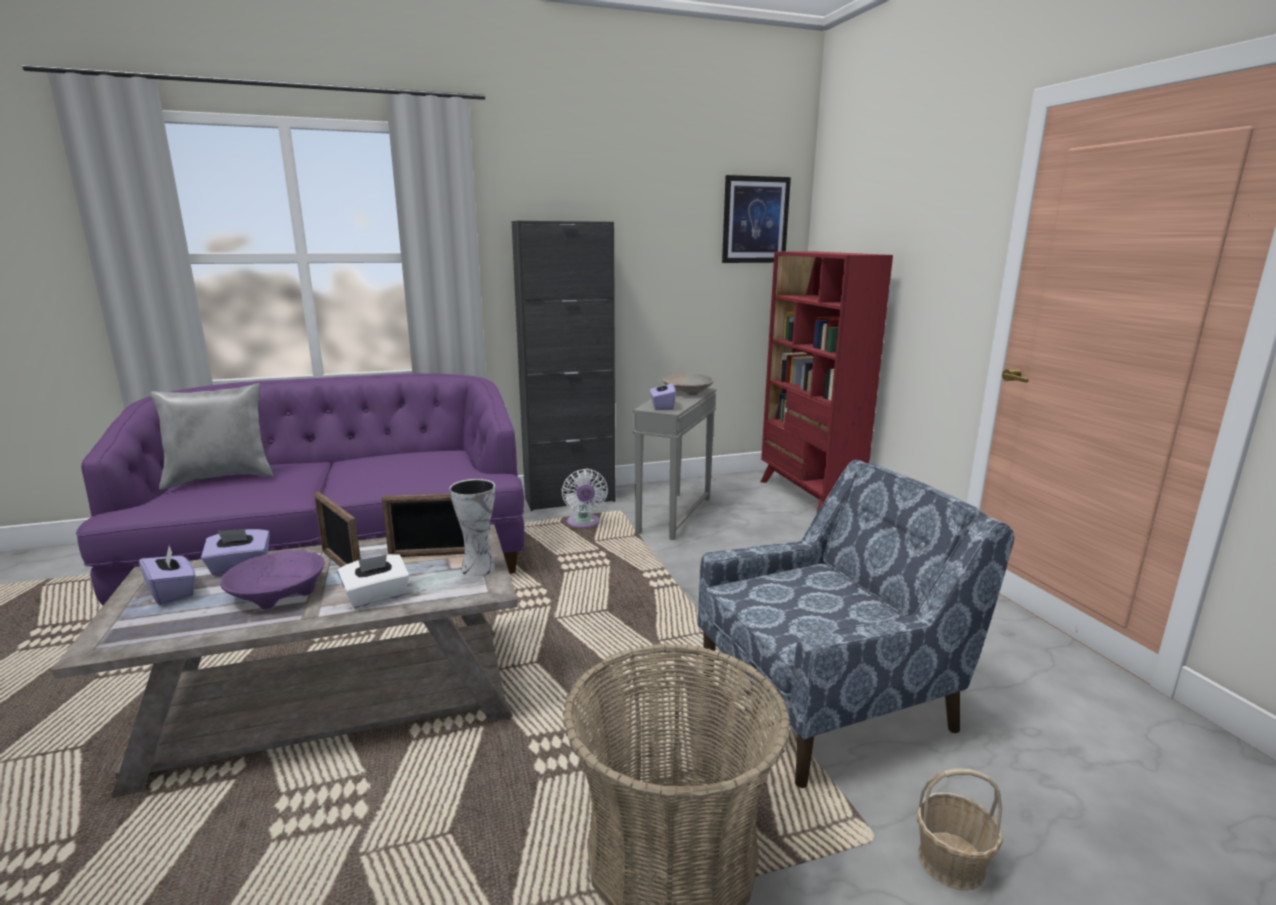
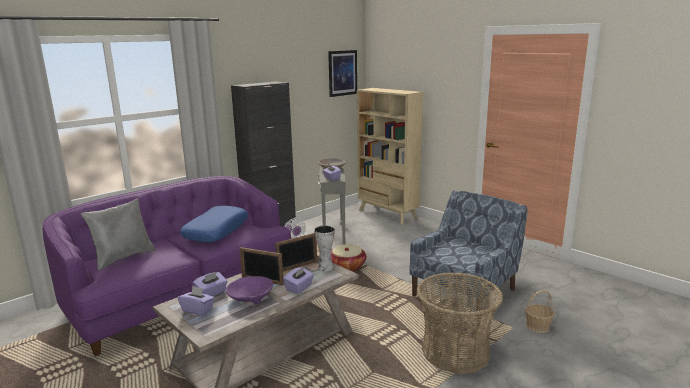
camera: 25 degrees left, 0 degrees up
white tissue box [337,554,409,609] -> purple tissue box [283,266,314,294]
red bookcase [761,251,893,513] -> beige bookcase [357,88,423,224]
none -> blue pillow [180,205,248,243]
none -> basket [331,244,366,272]

